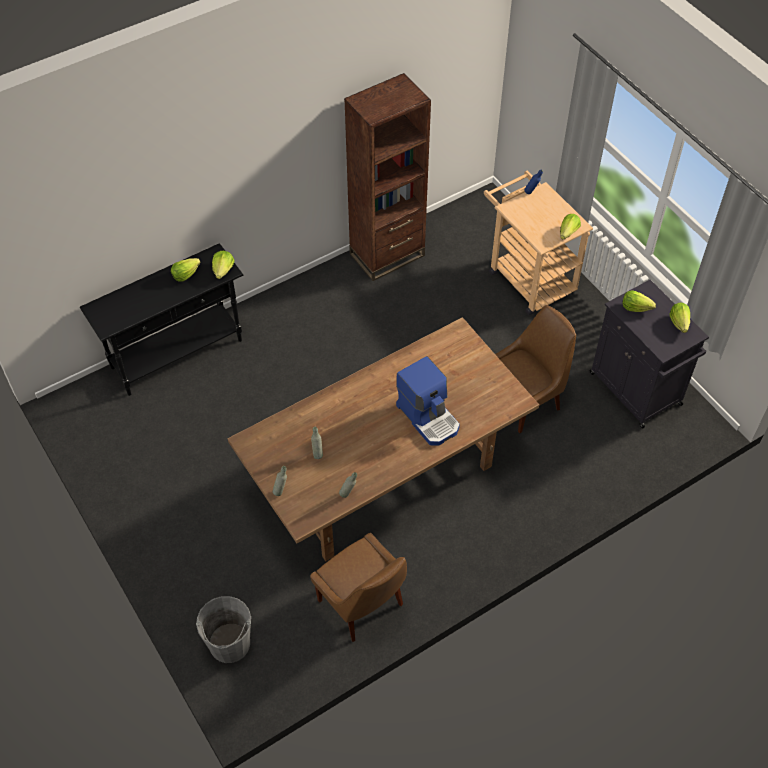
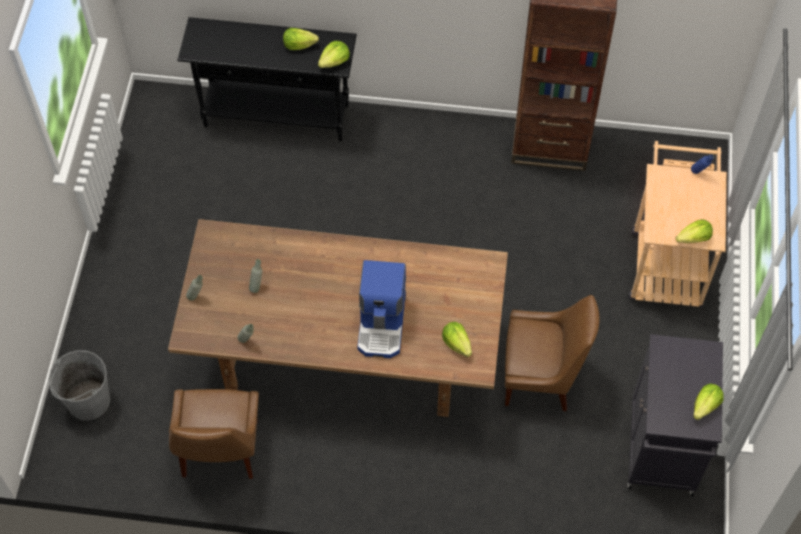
camera: 40 degrees right, 5 degrees up
lettuce [623,290,656,312] -> lettuce moved to [442,322,472,357]

